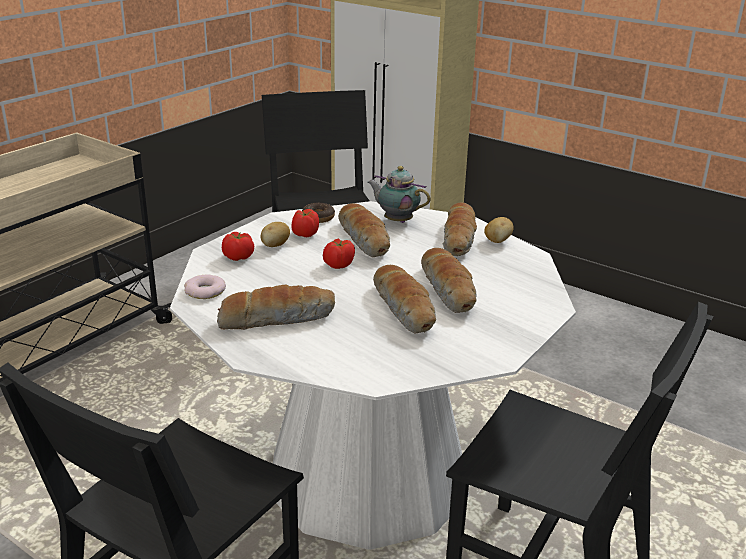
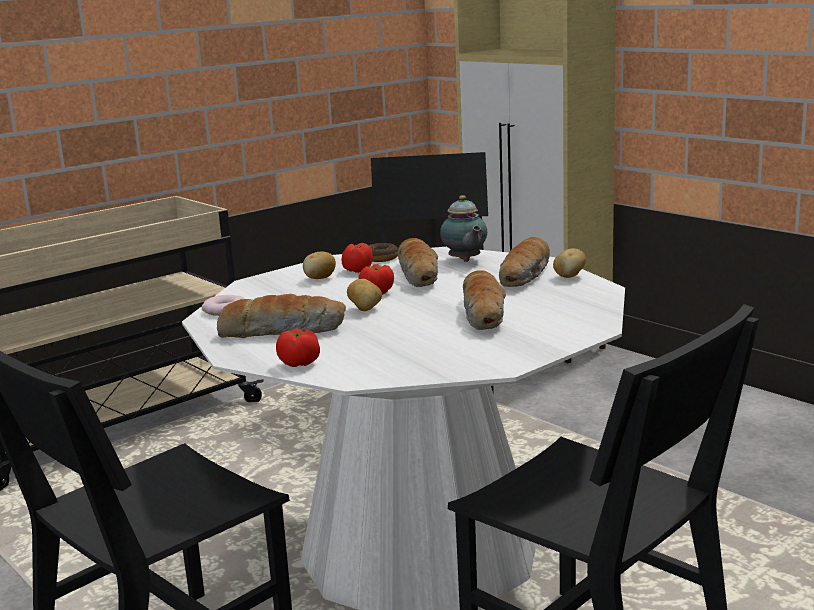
camera: 15 degrees right, 10 degrees down
tomato [222,232,254,261] -> tomato moved to [276,328,320,367]
teapot [367,166,430,223] -> teapot turned 150 degrees counterclockwise [440,195,487,262]
bread [373,265,436,333] -> none
none -> potato [347,279,382,311]

